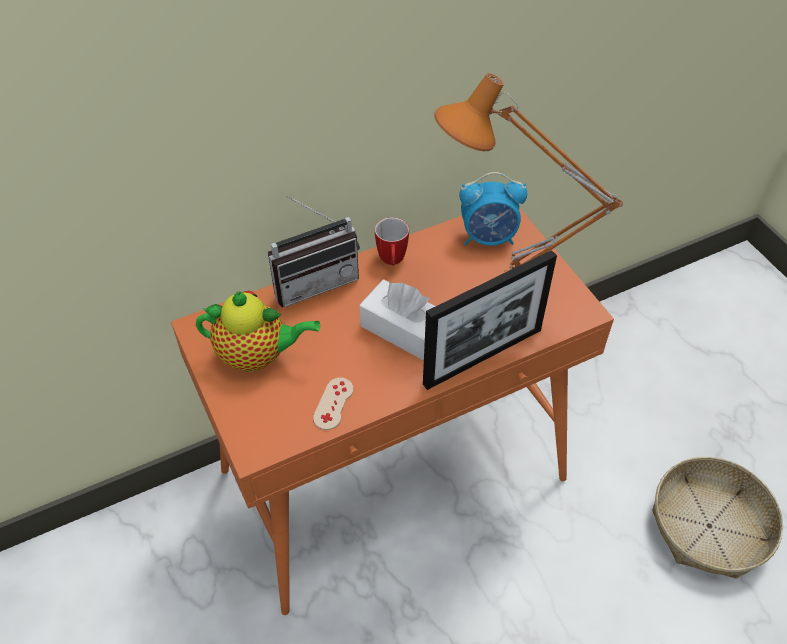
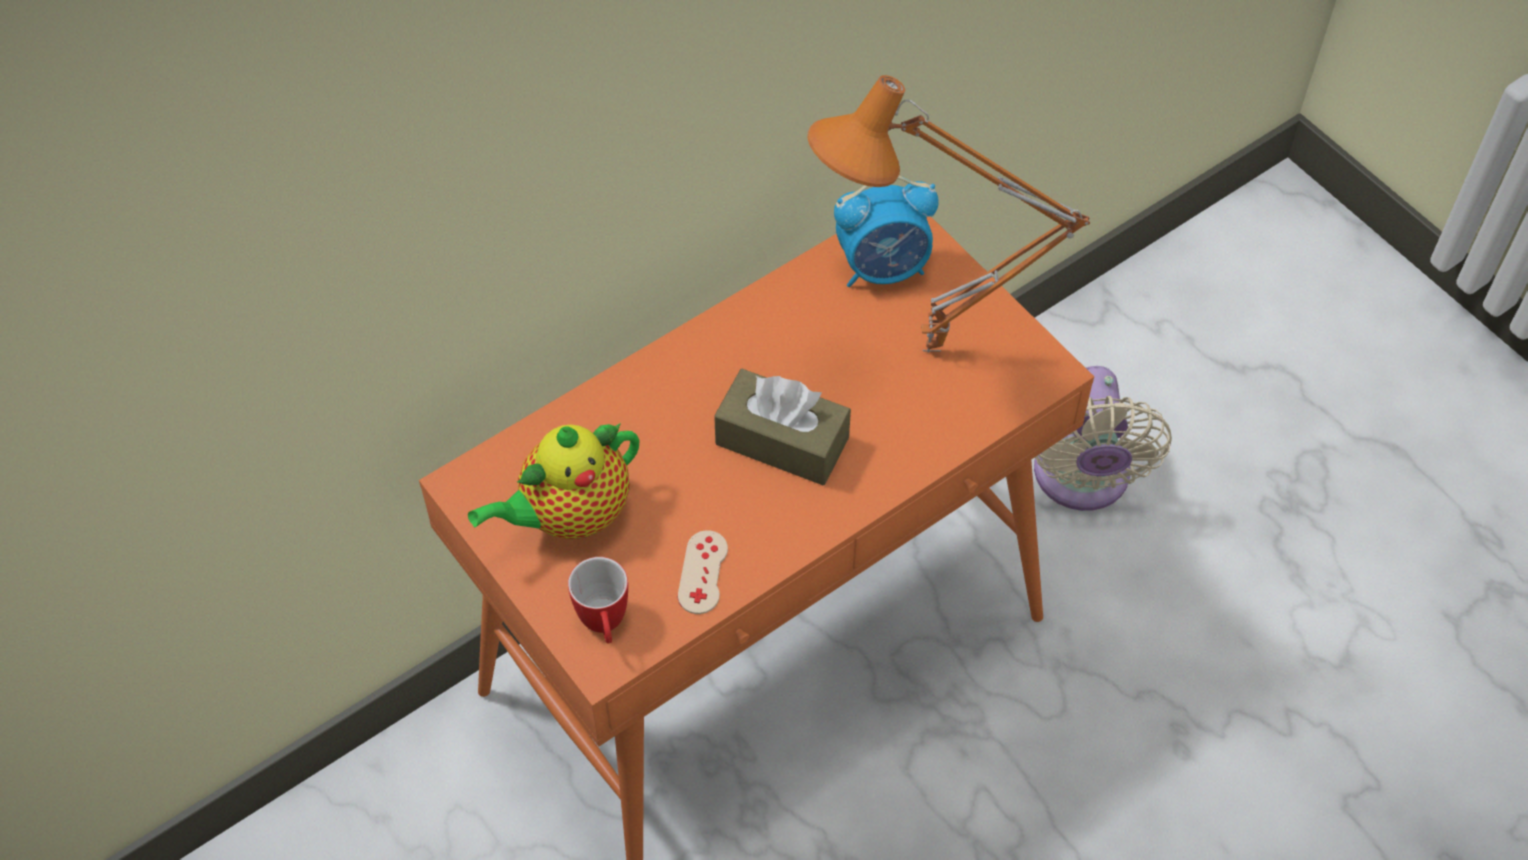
camera: 10 degrees left, 5 degrees up
teapot [196,291,320,372] -> teapot turned 150 degrees clockwise [468,423,639,539]
radio [268,195,360,307] -> none
white tissue box [360,279,435,361] -> brown tissue box [714,369,851,485]
mug [375,217,409,266] -> mug moved to [568,557,628,644]
picture frame [423,250,557,390] -> none
basket [652,457,783,579] -> none
none -> beige fan [1034,366,1172,511]

